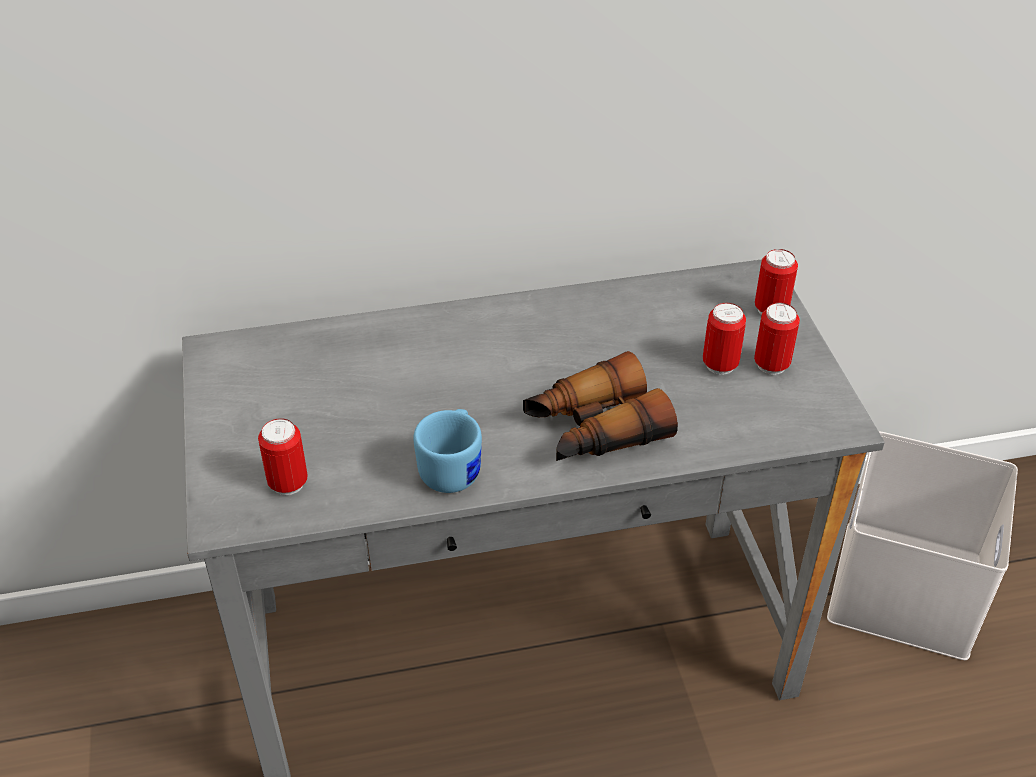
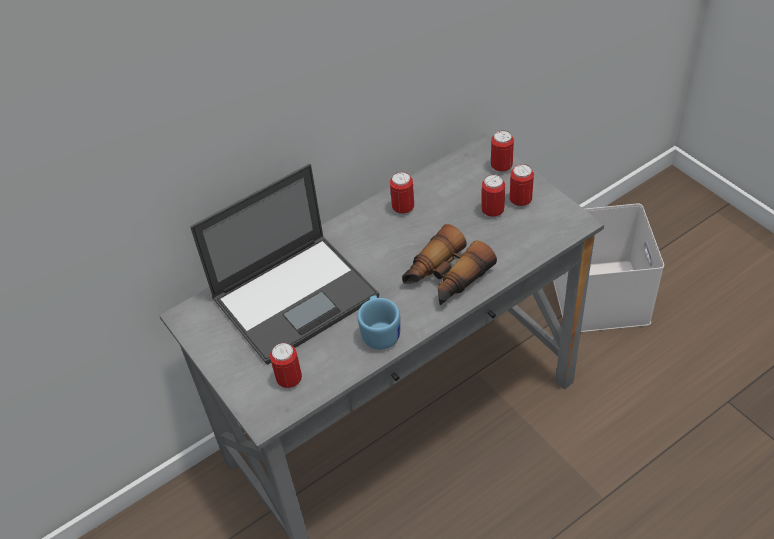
camera: 20 degrees left, 5 degrees up
none -> laptop [190,164,379,365]
none -> can [390,172,414,215]

